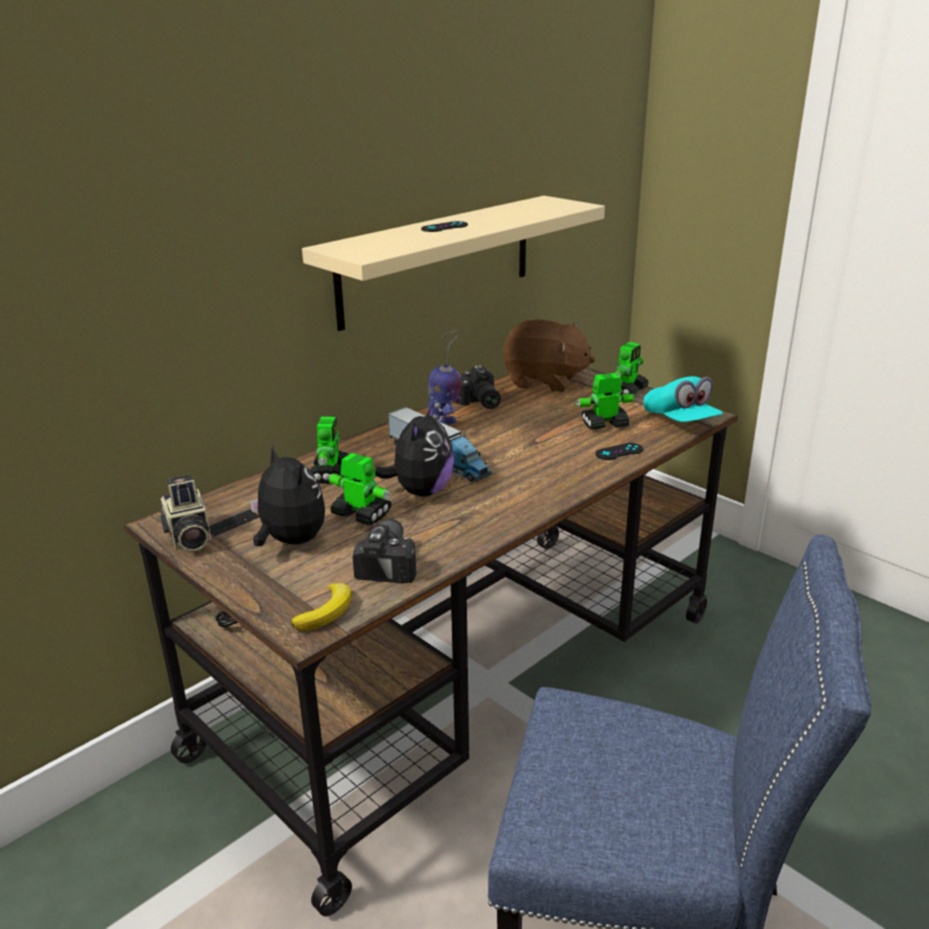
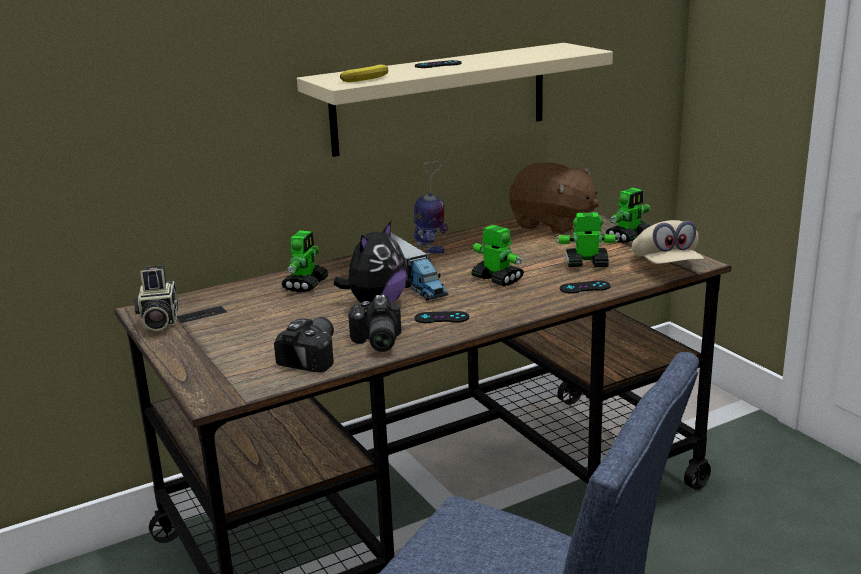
camera: 15 degrees right, 5 degrees down
plush toy [250,445,325,546] -> none
banana [291,583,352,631] -> banana moved to [340,65,388,82]
toy robot [328,453,392,525] -> toy robot moved to [471,225,524,287]
camera [458,365,501,409] -> camera moved to [348,295,402,352]
turquoise cap [644,376,723,422] -> beige cap [632,220,704,264]
none -> black game controller [414,311,469,323]

